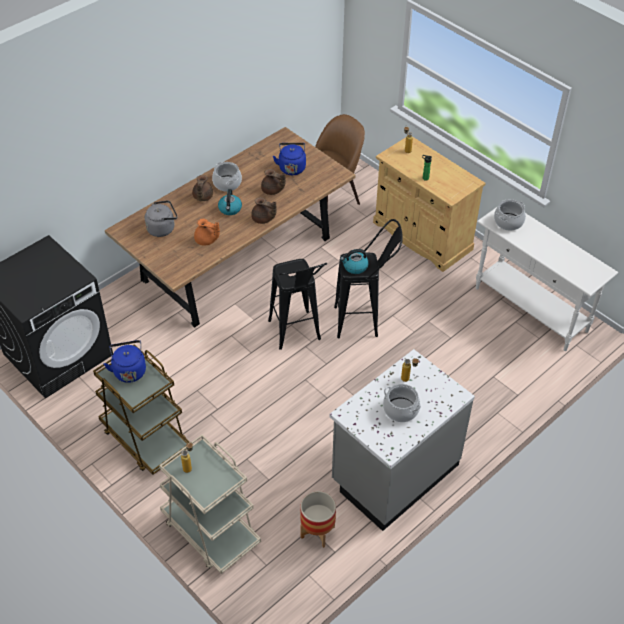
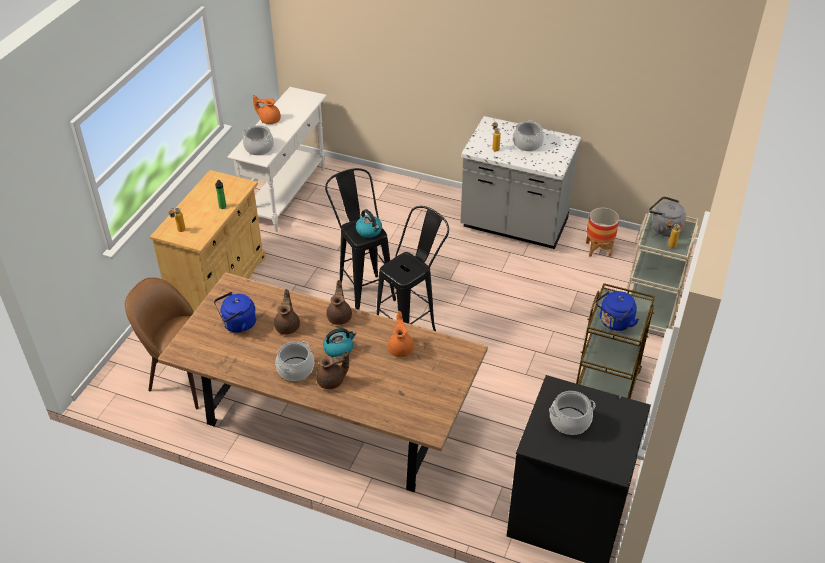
camera: 115 degrees left, 5 degrees down
grey kettle [145,200,178,237] -> grey kettle moved to [649,197,686,237]
none -> orange teapot [253,95,281,124]
none -> cooking pot [549,391,596,435]

